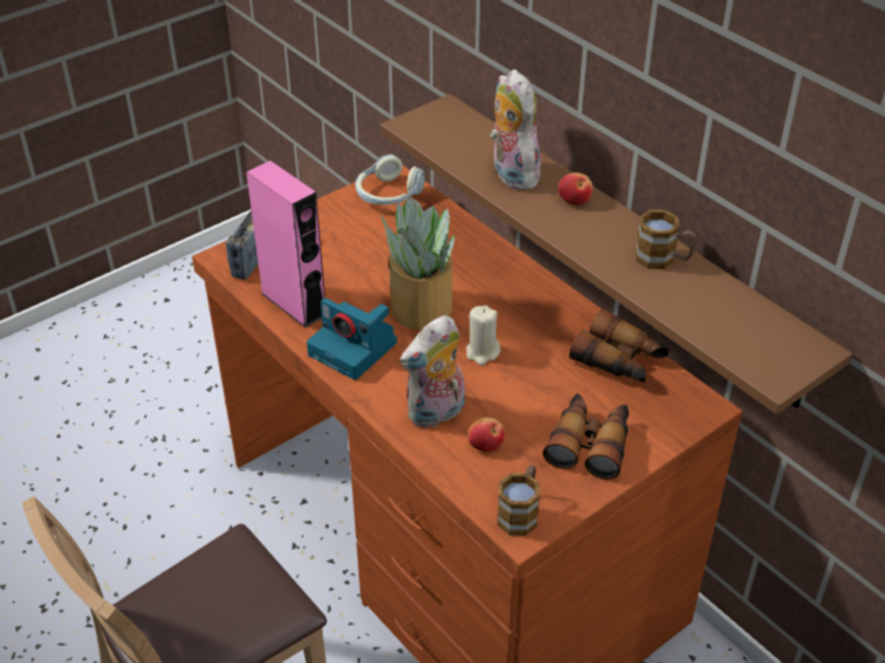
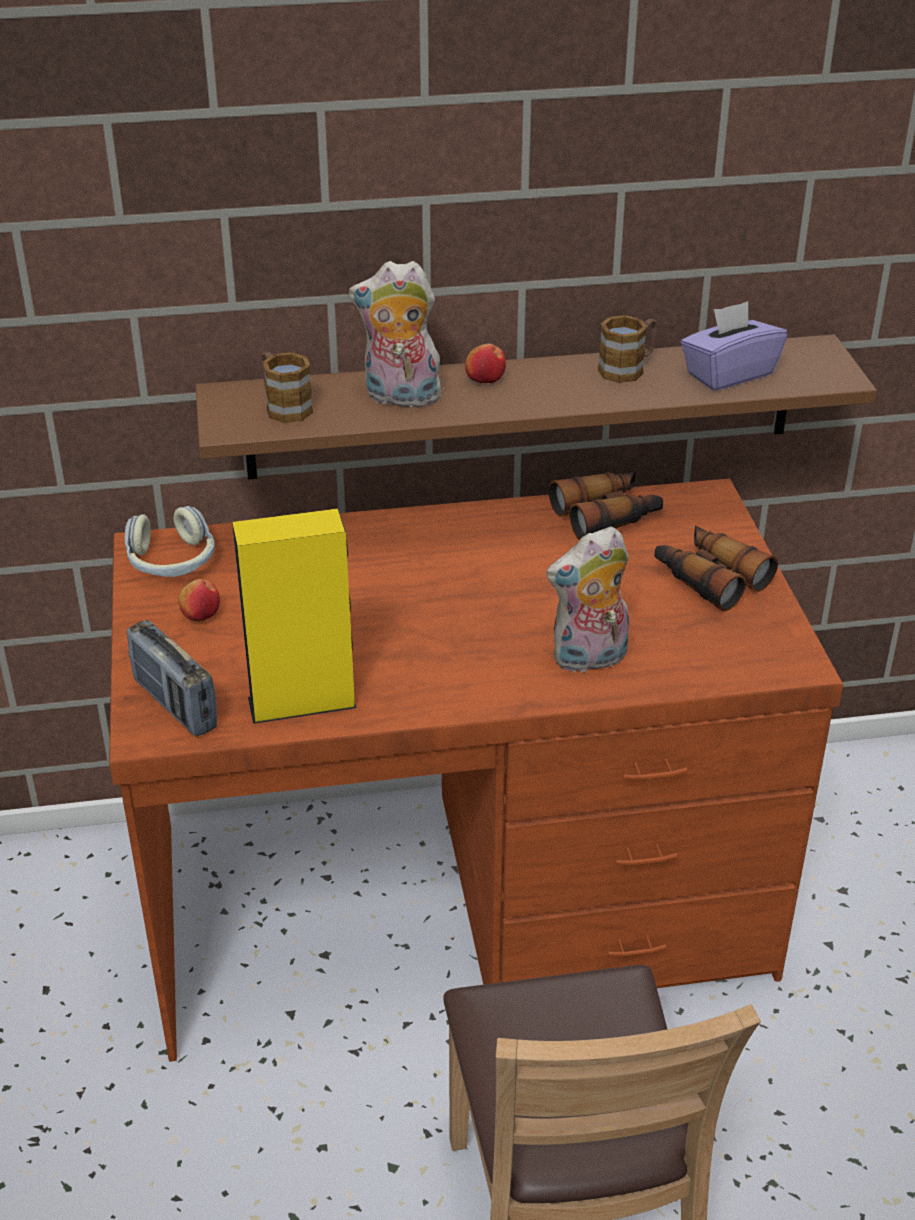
camera: 60 degrees left, 5 degrees down
pink speaker [246,161,325,328] -> yellow speaker [232,508,357,724]
camera [307,298,397,380] -> none
potted plant [380,197,455,330] -> none
plush toy [400,315,467,428] -> plush toy turned 75 degrees clockwise [546,526,629,673]
beige candle [466,305,500,365] -> none
apple [467,417,505,452] -> apple moved to [178,579,220,621]
mug [497,465,540,536] -> mug moved to [261,352,313,423]
none -> purple tissue box [681,301,787,391]

